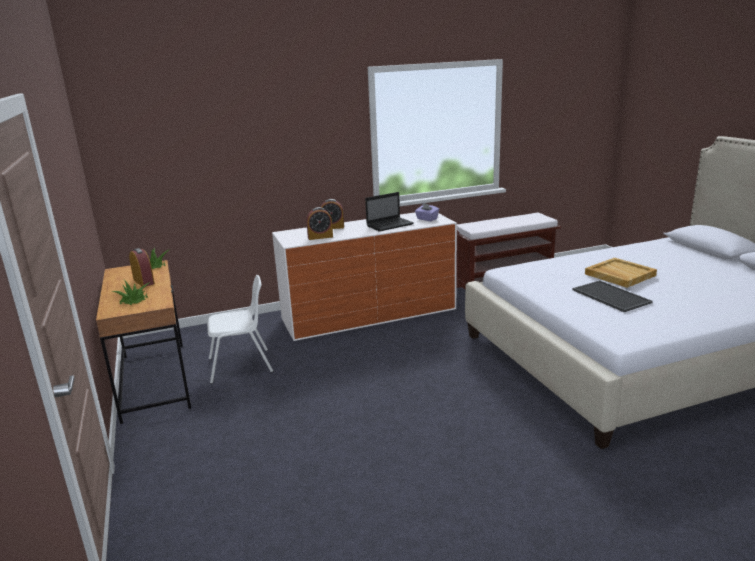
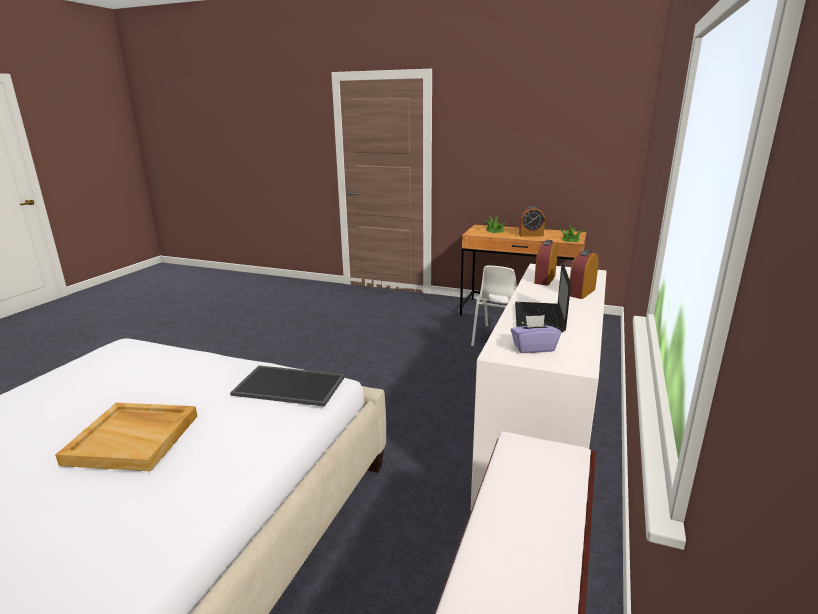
camera: 130 degrees right, 0 degrees up
tray [572,280,653,312] -> tray moved to [230,365,345,407]

